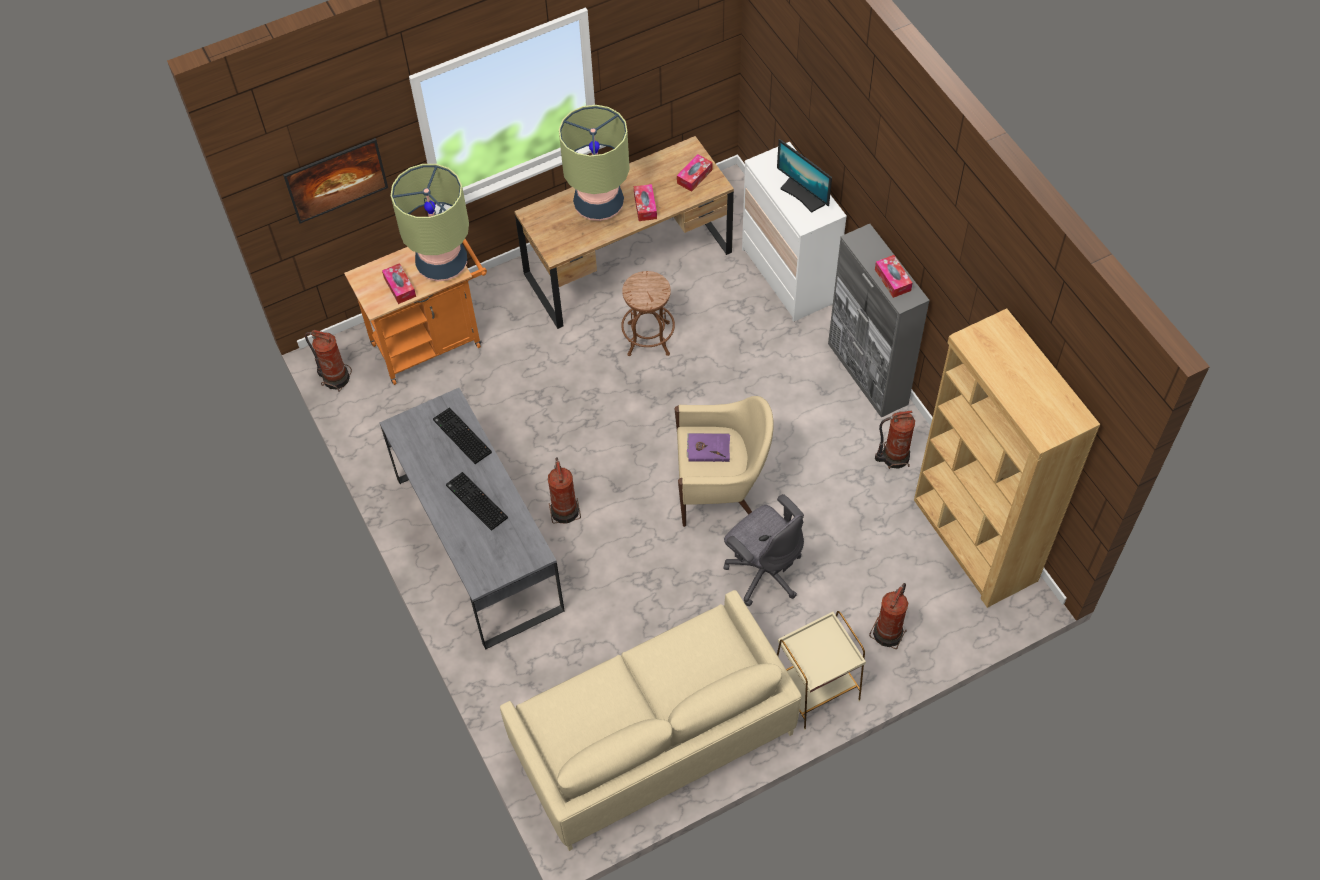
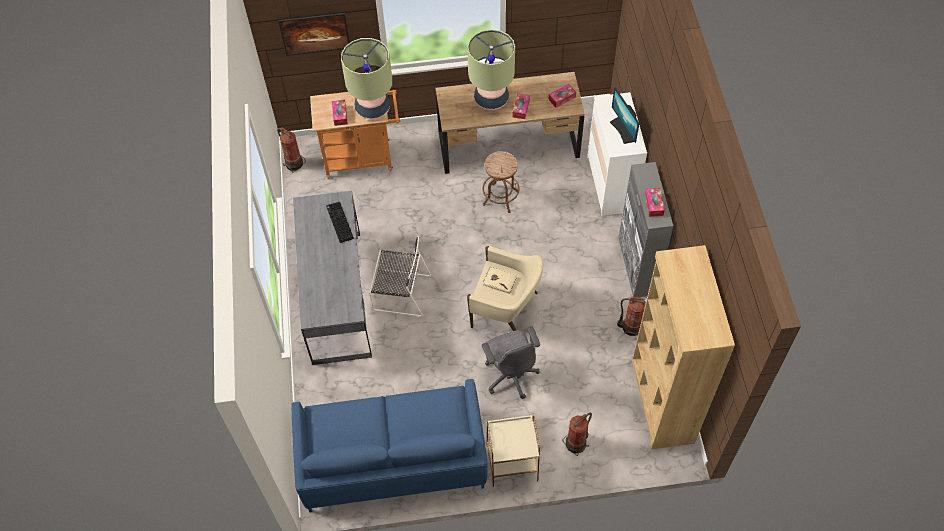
camera: 20 degrees right, 0 degrees up
keyboard [446,472,508,531] -> none
beige sofa [500,590,802,851] -> blue sofa [292,379,488,512]
fire extinguisher [548,457,581,524] -> black chair [369,236,431,317]
purple book [687,433,730,462] -> beige book [483,267,517,294]

